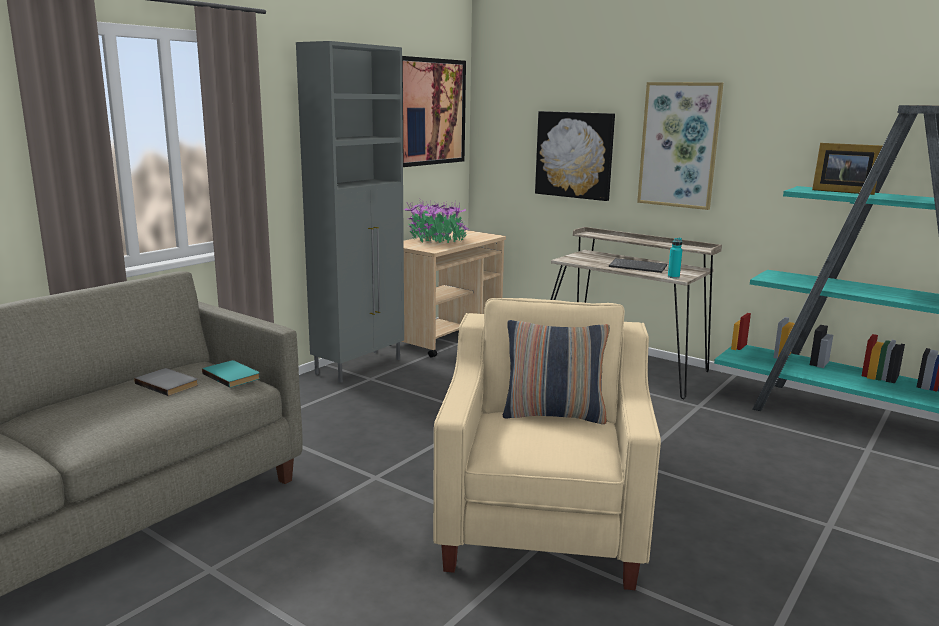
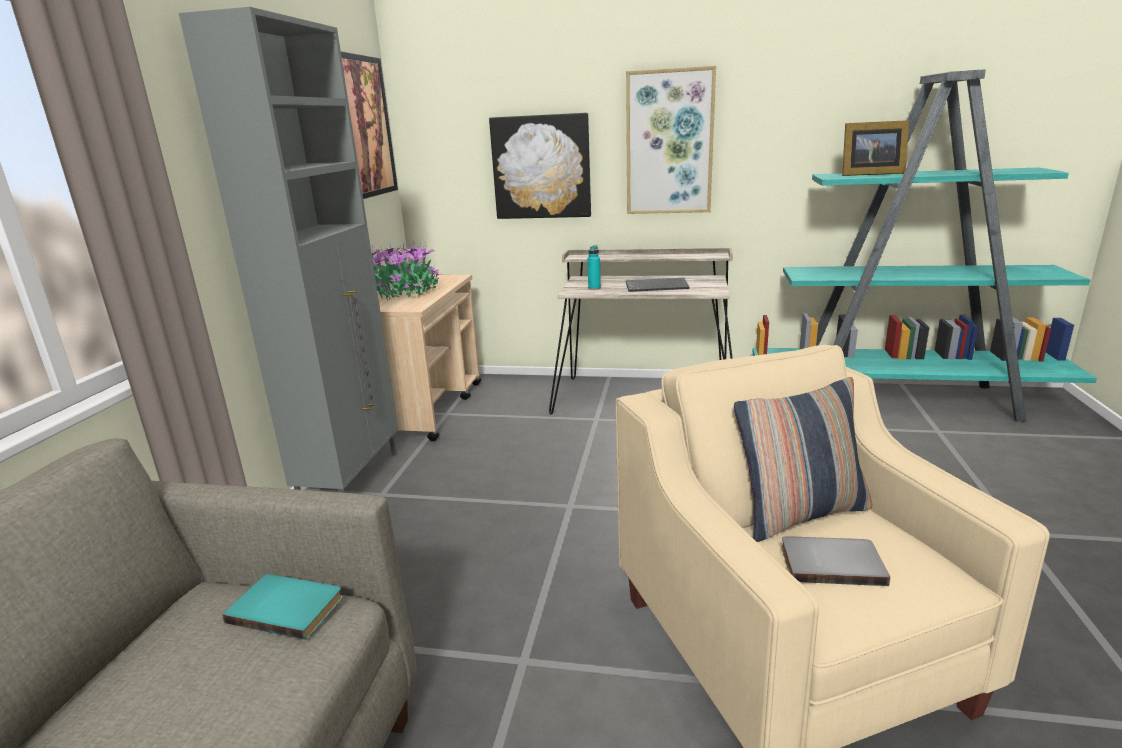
camera: 25 degrees left, 5 degrees up
grey book [134,368,198,396] -> grey book moved to [781,536,890,586]
turquoise bottle [668,238,682,278] -> turquoise bottle moved to [587,245,601,290]

